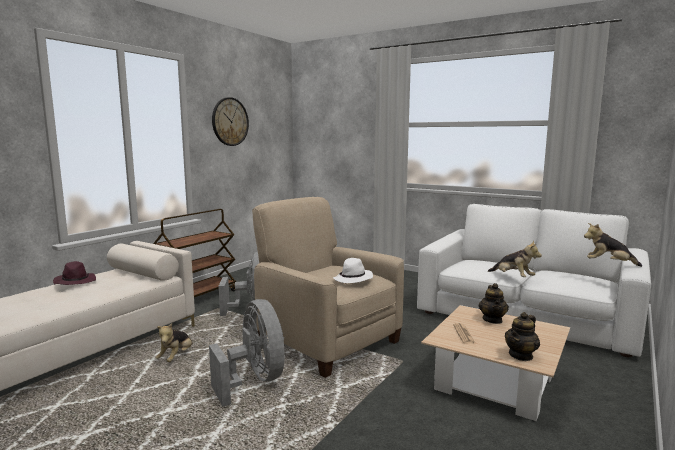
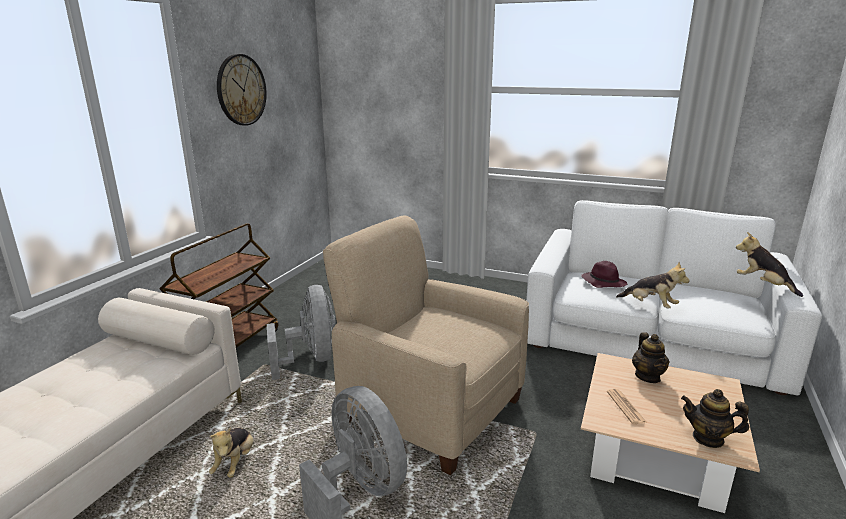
camera: 10 degrees left, 10 degrees up
purple hat [53,261,96,285] -> purple hat moved to [581,261,627,288]
white hat [333,258,373,283] -> none
teapot [505,312,540,361] -> teapot turned 75 degrees clockwise [681,389,749,448]
plush toy [584,223,642,267] -> plush toy turned 45 degrees clockwise [736,232,803,297]

